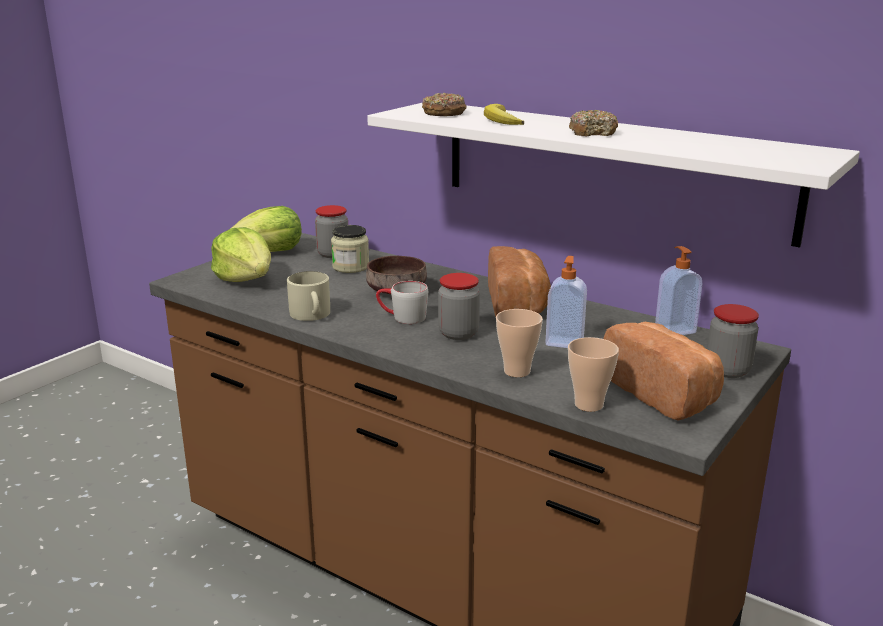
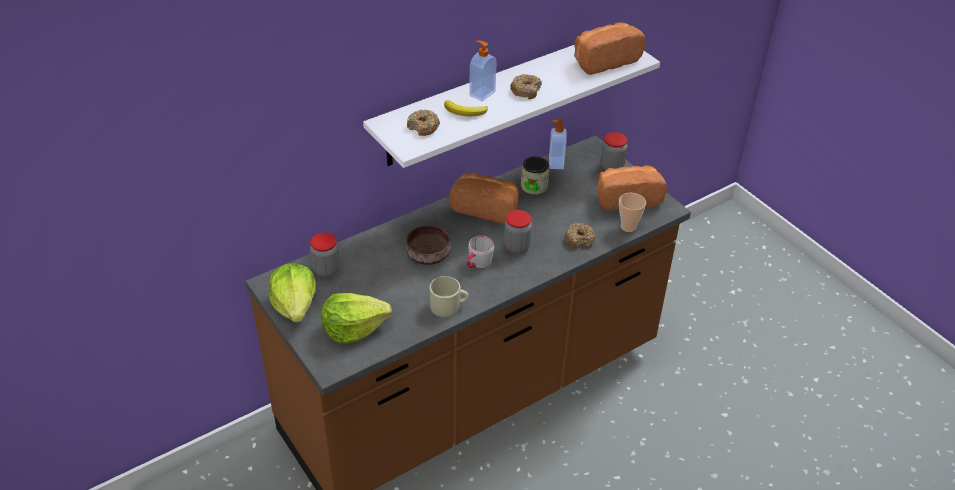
camera: 70 degrees left, 20 degrees up
jar [331,225,369,273] -> jar moved to [521,156,549,195]
cup [496,309,543,377] -> donut [565,223,595,248]
soap dispenser [545,256,587,348] -> soap dispenser moved to [469,40,497,101]
none -> bread [574,23,645,75]

